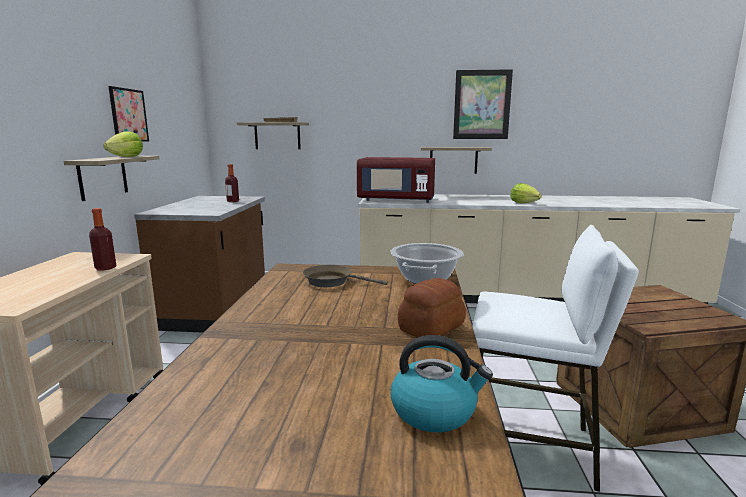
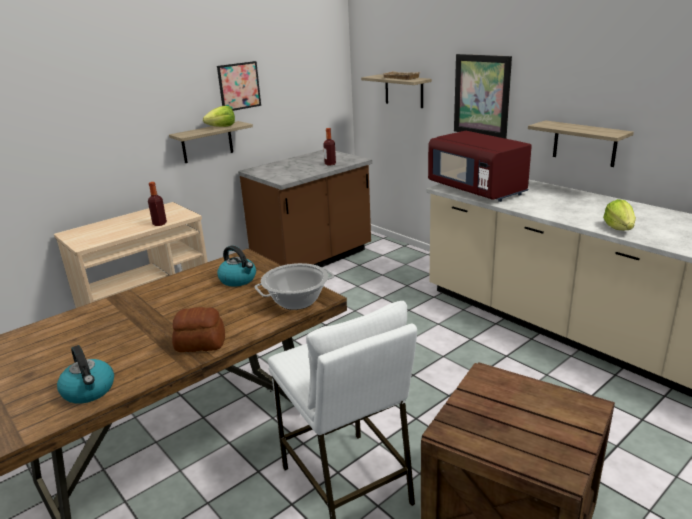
camera: 45 degrees right, 10 degrees up
brown frying pan [303,265,388,287] -> kettle [217,246,256,287]
picture [453,69,513,139] -> picture moved to [454,54,512,139]

